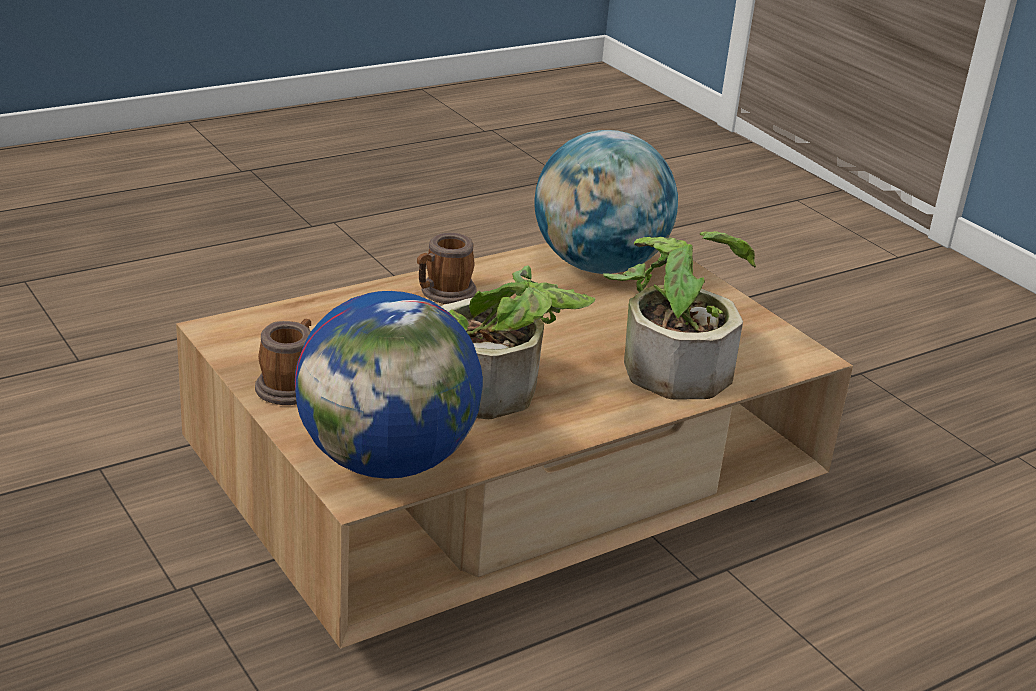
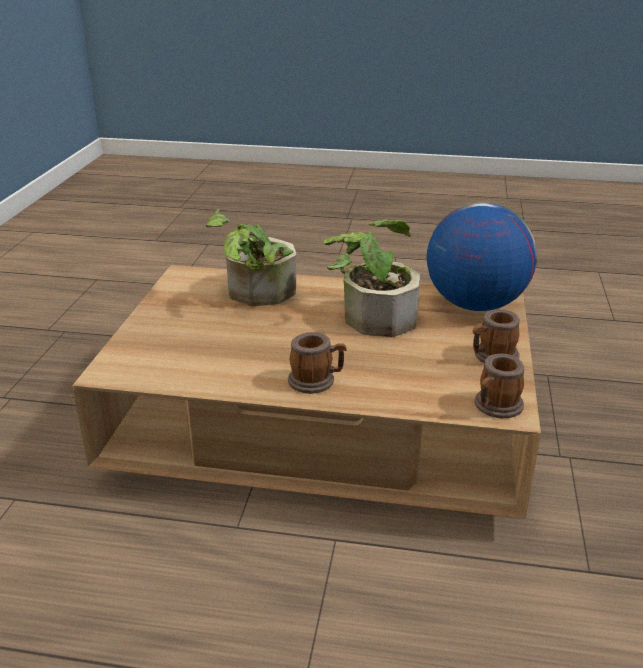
camera: 135 degrees left, 0 degrees up
globe [534,130,678,274] -> none
none -> mug [474,353,524,418]

